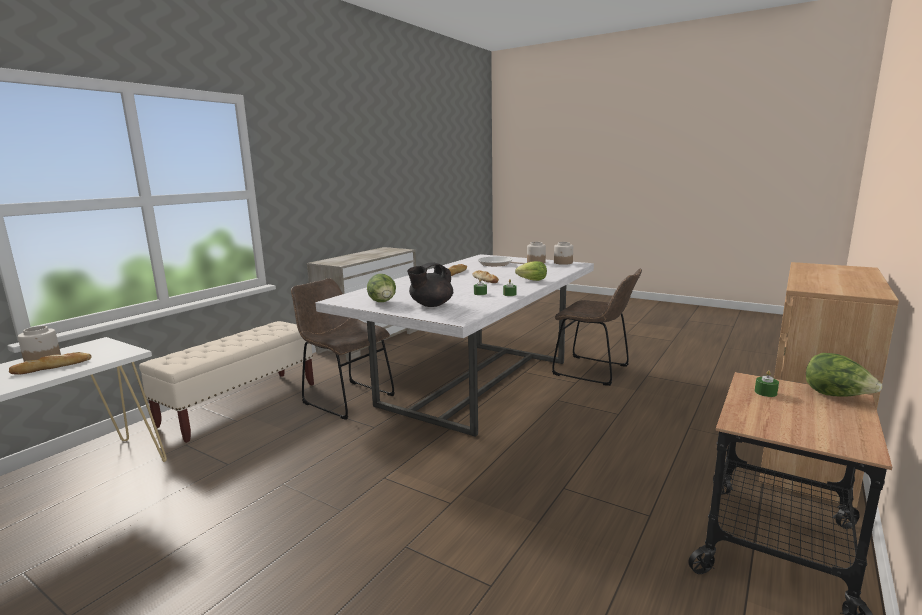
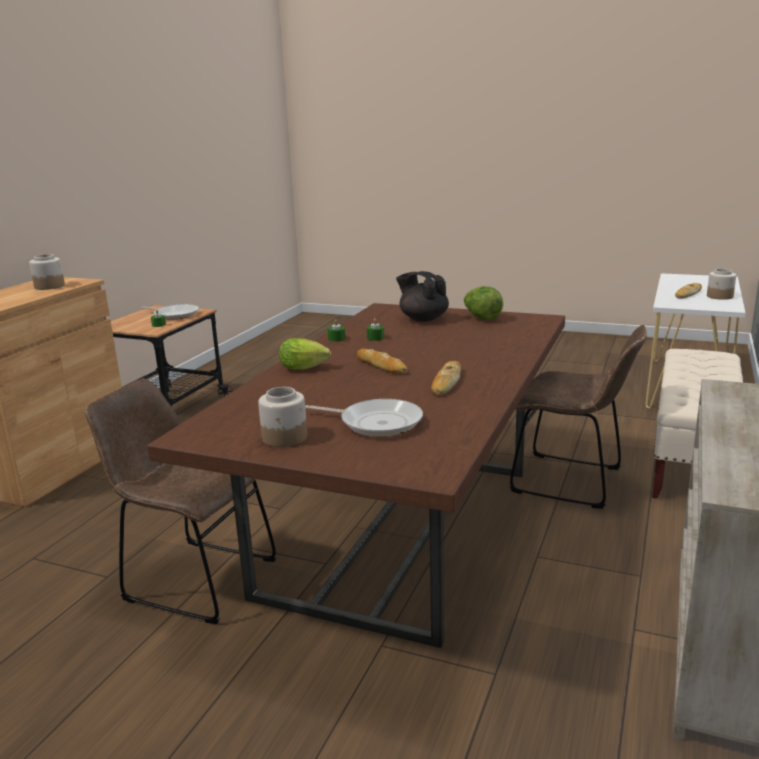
camera: 170 degrees right, 5 degrees up
white dining table [316,254,594,437] -> brown dining table [147,303,565,648]
black teapot [407,262,453,307] -> black teapot turned 90 degrees counterclockwise [396,271,449,322]
jar [554,242,573,265] -> jar moved to [29,254,65,290]
lettuce [806,353,882,397] -> none
none -> frying pan [141,304,199,320]

